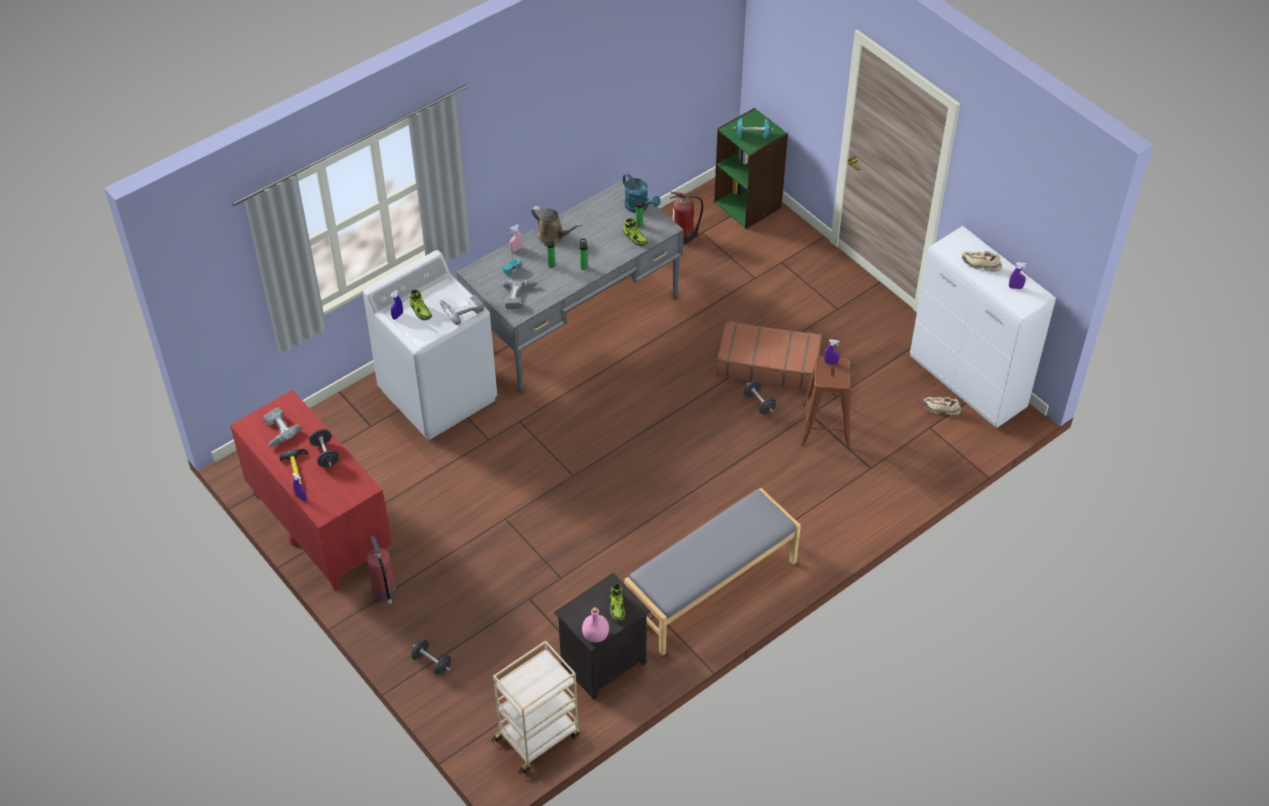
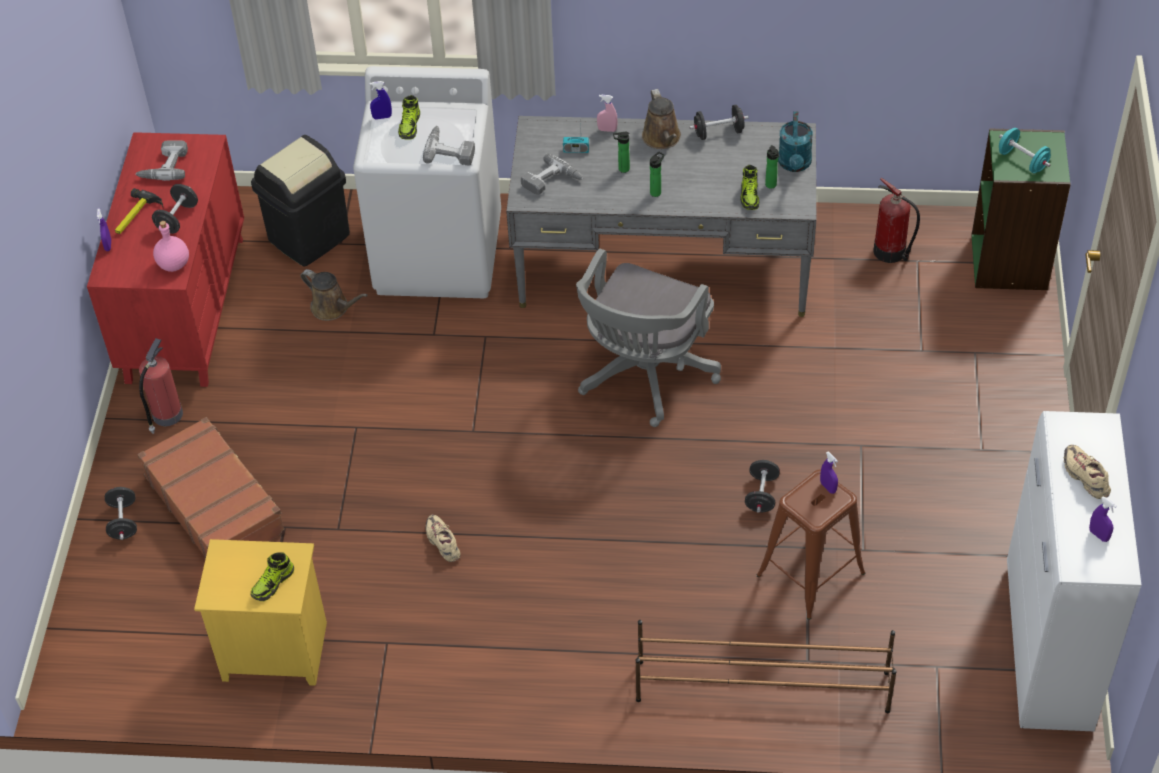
camera: 45 degrees right, 0 degrees up
beige cart [491,640,580,775] -> none
black nightstand [554,573,650,700] -> yellow nightstand [194,539,327,686]
pink bottle [582,607,609,643] -> pink bottle moved to [153,221,189,272]
grey bench [624,488,801,656] -> none
brown suitcase [717,321,822,389] -> brown suitcase moved to [138,417,285,559]
beige shoe [923,397,961,415] -> beige shoe moved to [425,515,461,562]
none -> black trash can [251,135,350,266]
none -> brown watering can [300,269,368,321]
none -> grey office chair [576,249,721,427]
none -> brown shoe rack [635,620,897,713]
none -> black dumbbell [689,105,749,140]

